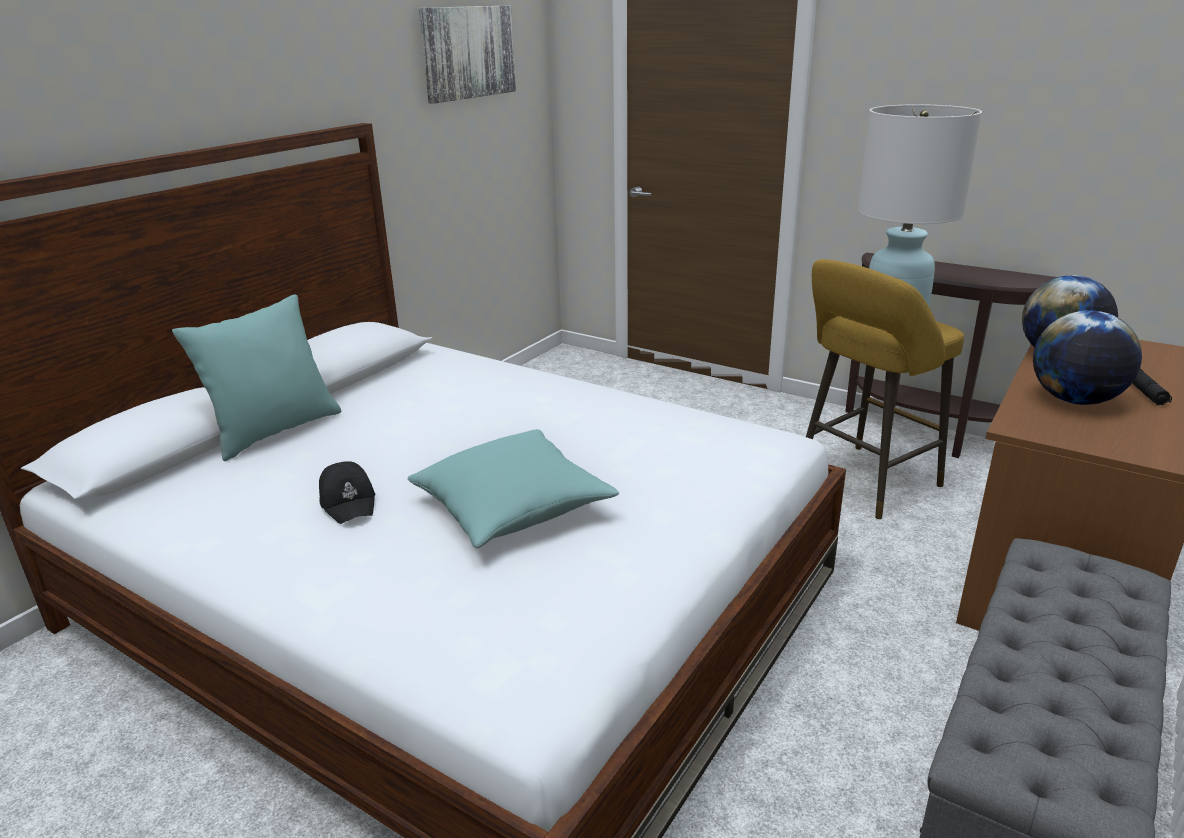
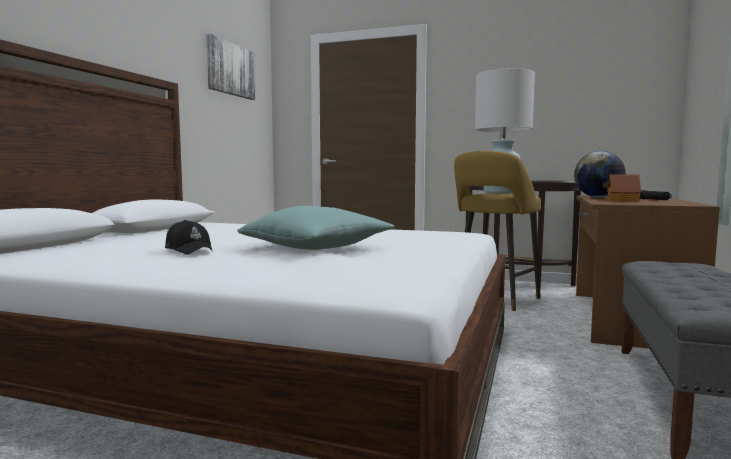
camera: 15 degrees left, 20 degrees down
turquoise pillow [172,295,341,461] -> none
globe [1033,310,1142,405] -> toy house [607,174,641,202]

